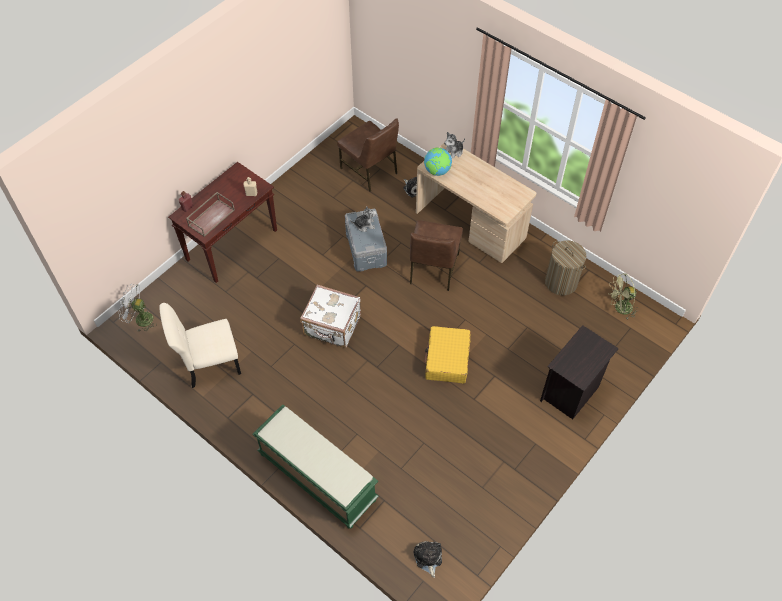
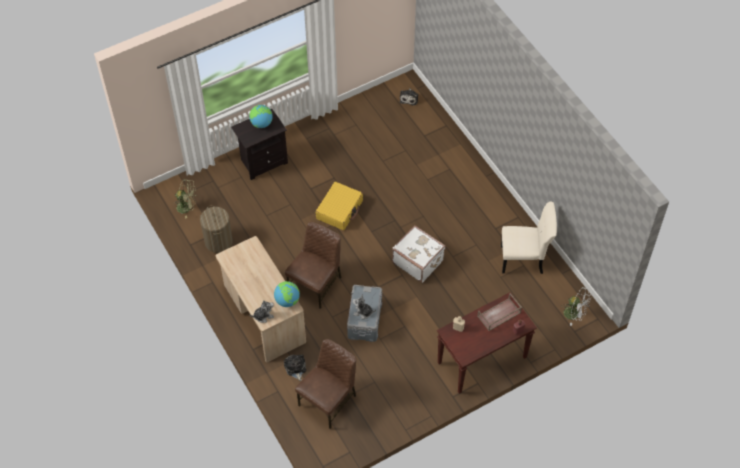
camera: 160 degrees left, 0 degrees up
green bench [252,404,379,529] -> none
brown chair [337,119,399,192] -> brown chair turned 60 degrees clockwise [295,339,356,429]
none -> globe [249,105,273,128]

